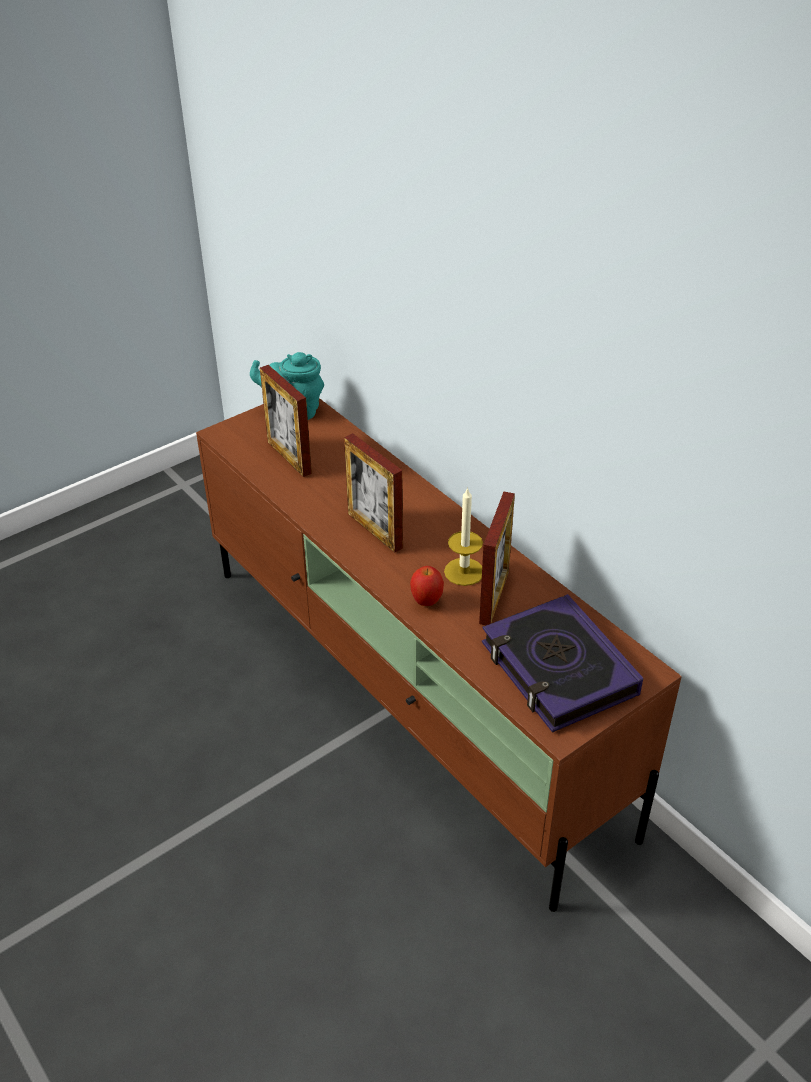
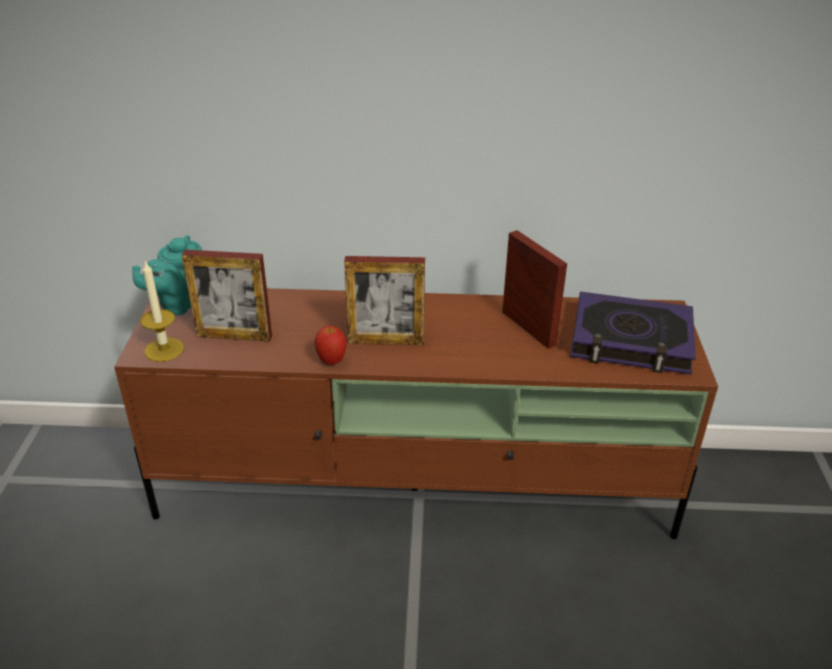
camera: 50 degrees left, 5 degrees down
apple [410,566,444,606] -> apple moved to [314,326,347,365]
candle [444,487,483,586] -> candle moved to [141,260,184,362]

